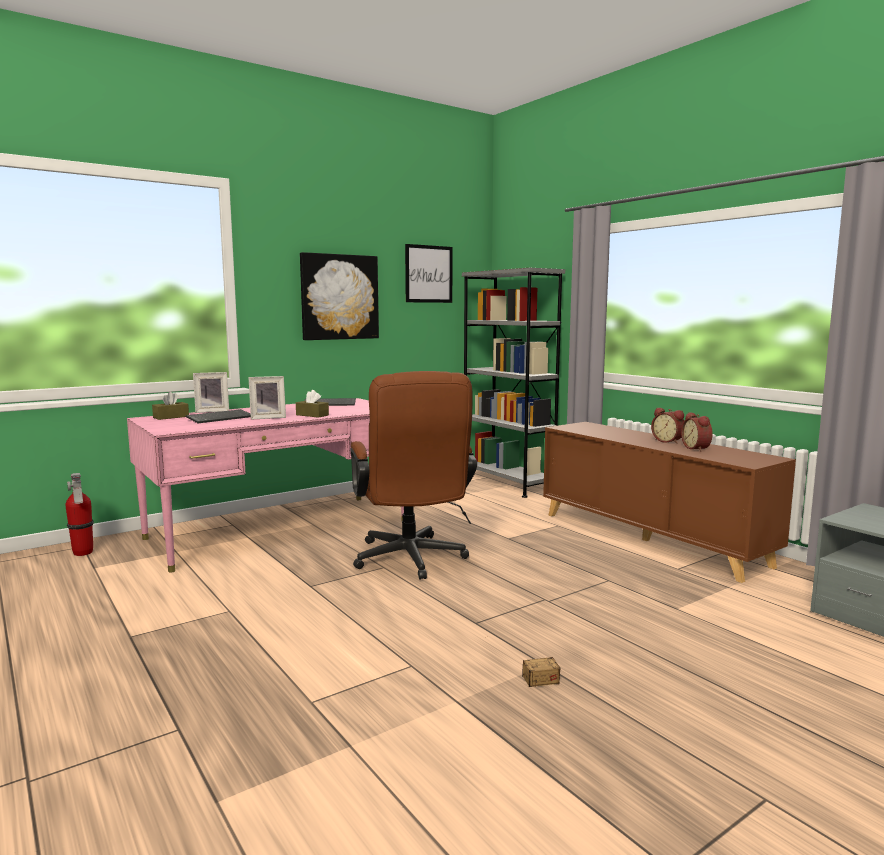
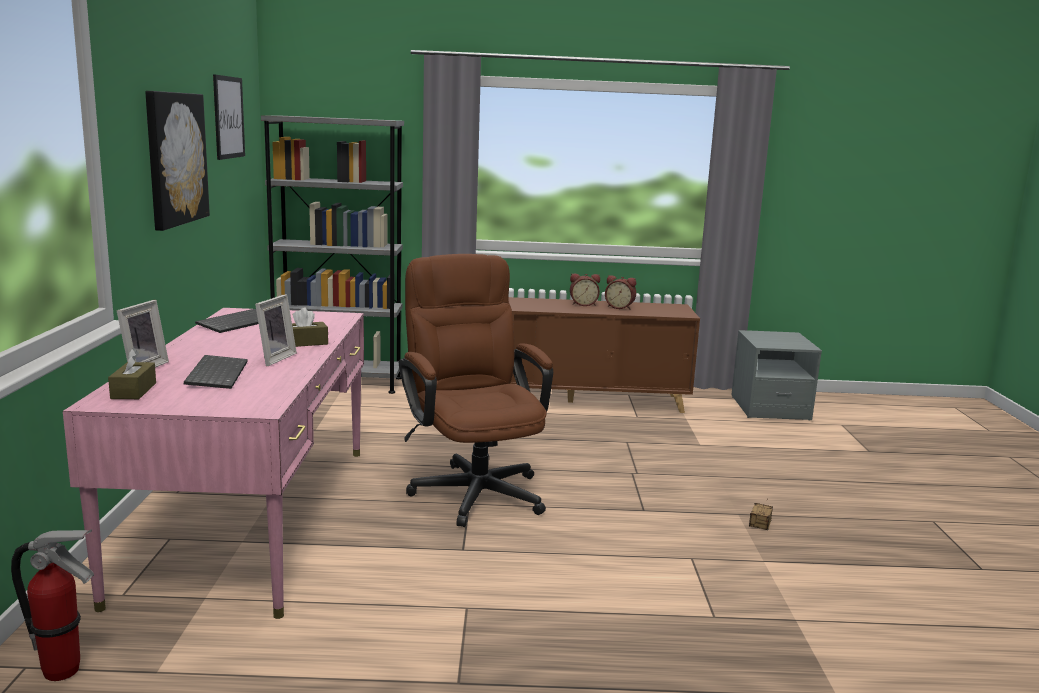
camera: 55 degrees left, 5 degrees up
brown office chair [350,371,477,580] -> brown office chair turned 135 degrees counterclockwise [399,254,553,527]

